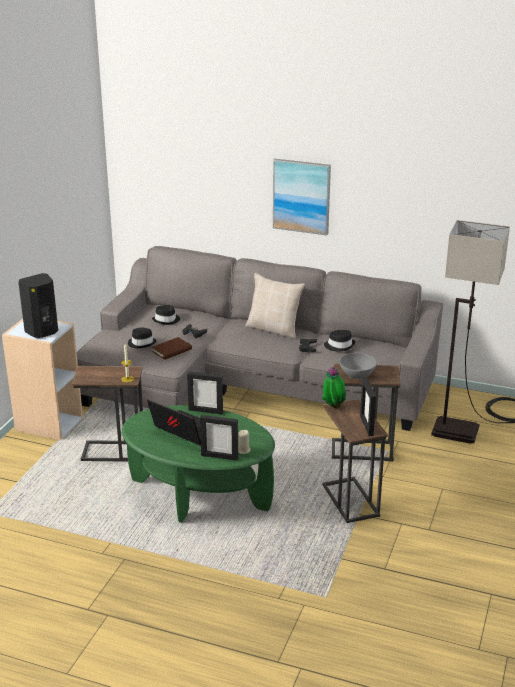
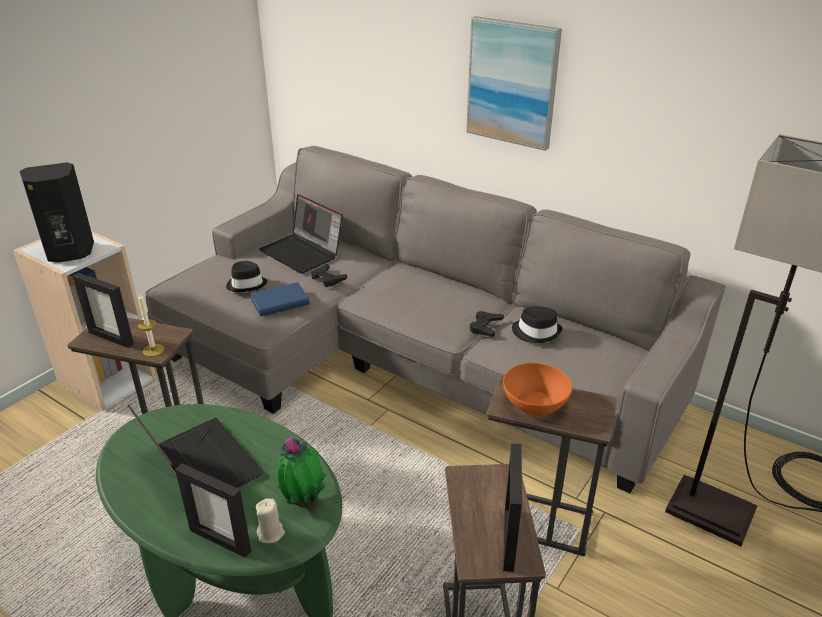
camera: 15 degrees right, 5 degrees up
brown book [151,337,192,360] -> blue book [250,282,310,317]
black hat [152,305,180,325] -> laptop [259,194,343,274]
picture frame [187,371,223,414] -> picture frame moved to [72,273,134,348]
beige pillow [245,273,305,339] -> none
potted plant [322,367,346,409] -> potted plant moved to [277,436,326,508]
grey bowl [340,353,377,379] -> orange bowl [503,363,572,416]

